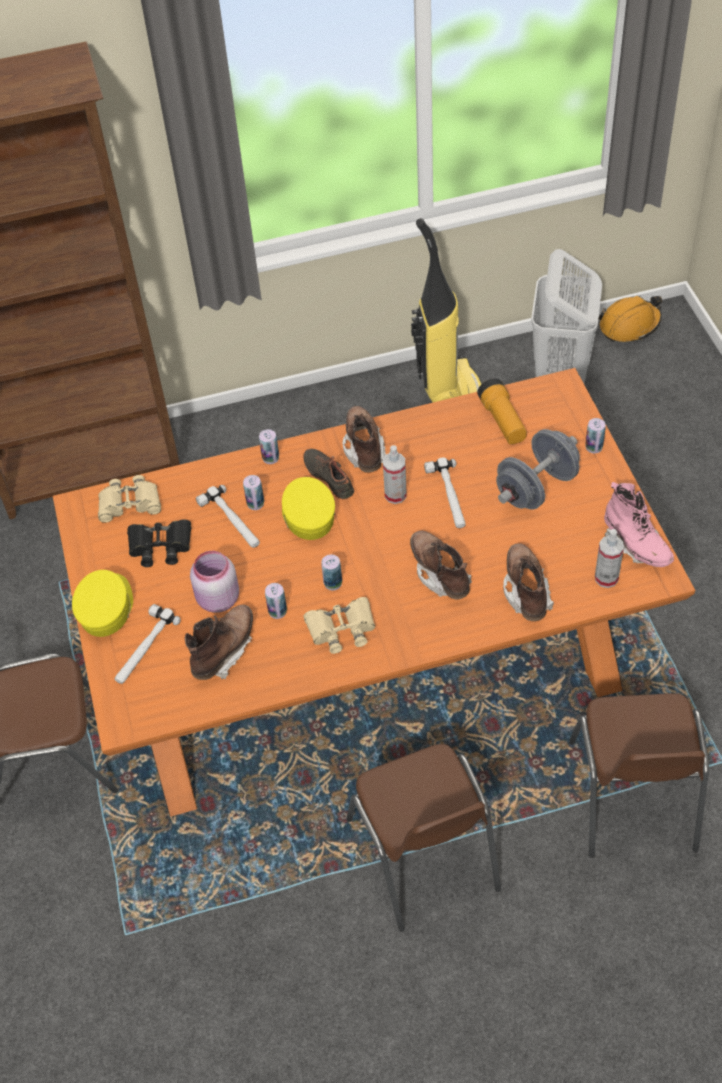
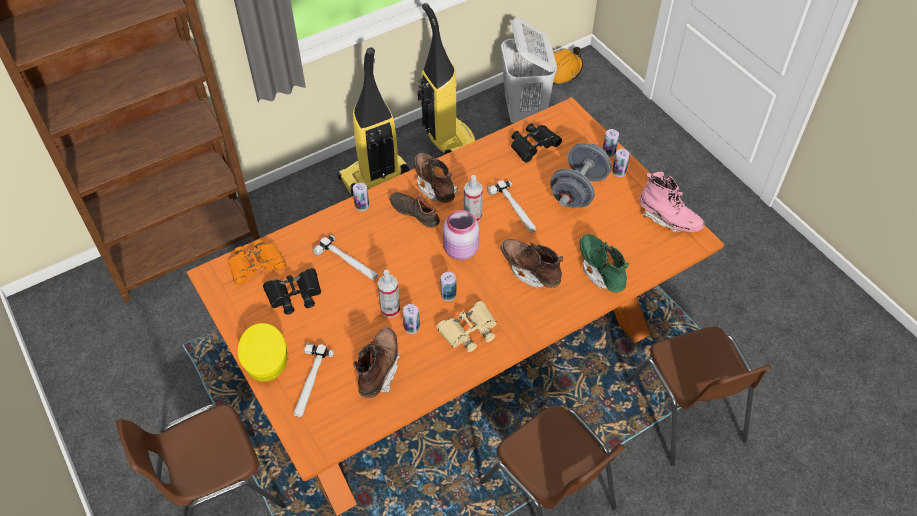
camera: 20 degrees left, 0 degrees up
beige binoculars [98,475,161,523] -> orange binoculars [228,240,286,285]
pink jar [190,551,239,613] -> pink jar moved to [443,210,479,260]
can [243,475,264,510] -> can moved to [612,149,630,177]
yellow cap [282,477,335,540] -> none
flashlight [477,378,527,444] -> black binoculars [511,123,562,163]
brown boot [503,543,554,621] -> green boot [579,234,629,293]
spray bottle [595,529,624,588] -> spray bottle moved to [377,270,400,318]
none -> vacuum cleaner [337,47,409,196]

